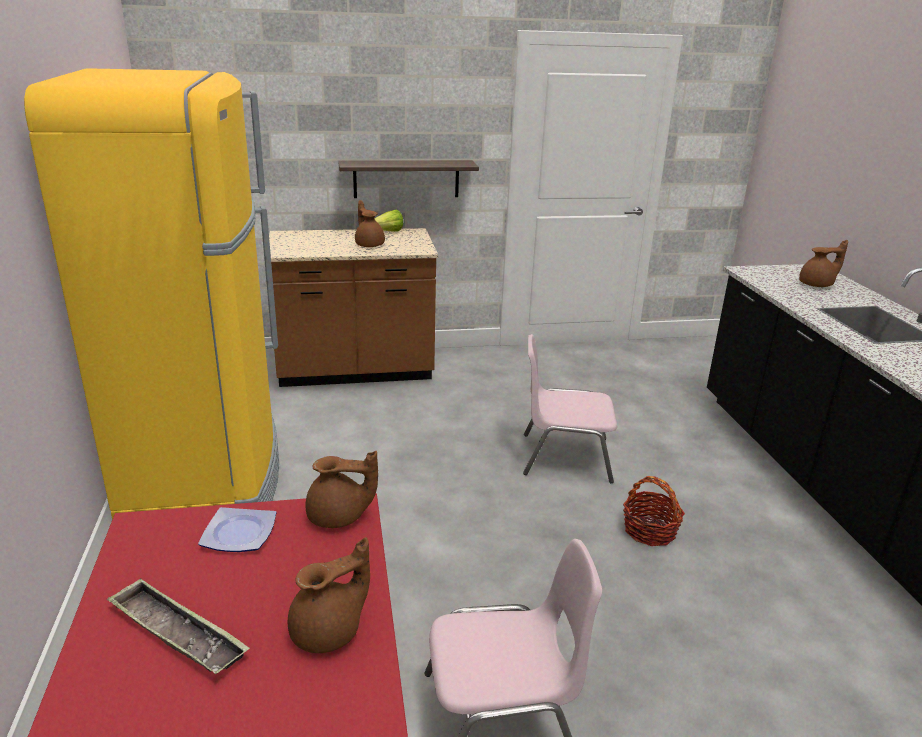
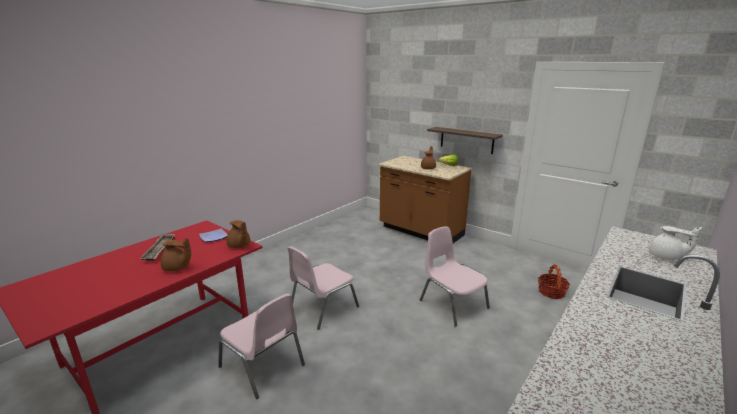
camera: 50 degrees right, 5 degrees down
yellow fridge [24,68,279,519] -> none
basket [623,476,685,546] -> basket moved to [538,264,570,299]
brown teapot [799,240,848,287] -> white teapot [649,226,702,260]
none -> pink chair [288,246,359,330]

